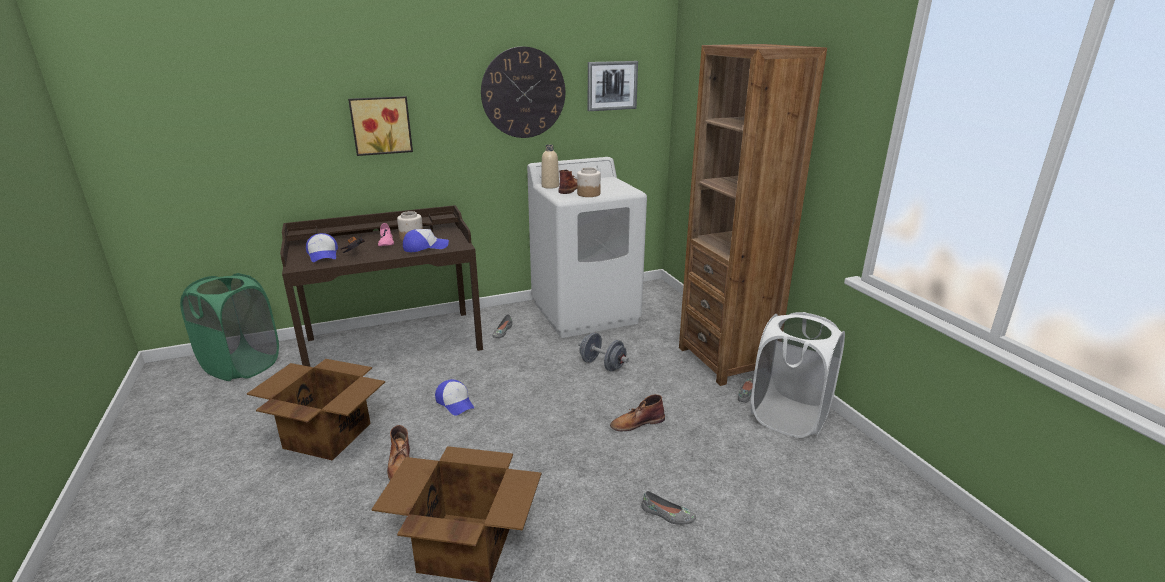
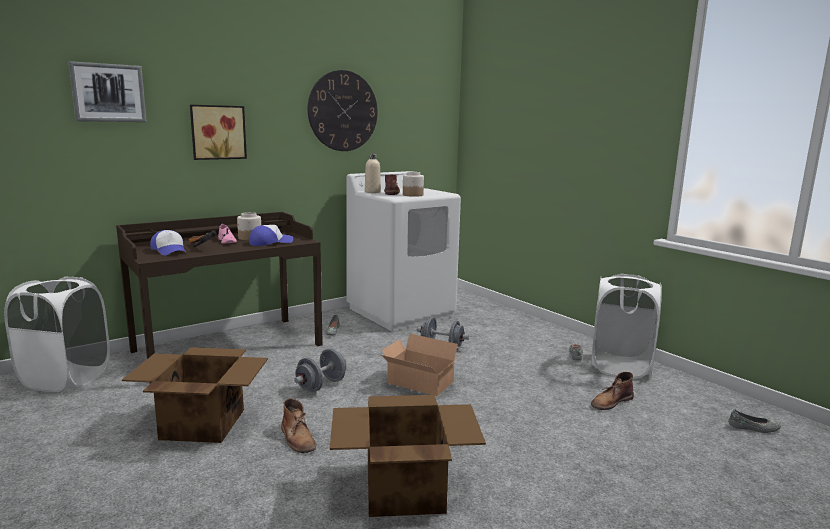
camera: 15 degrees left, 10 degrees down
green laundry basket [180,273,279,381] -> white laundry basket [4,277,110,392]
cap [435,379,474,416] -> grey dumbbell [294,348,346,392]
picture [588,61,638,111] -> picture moved to [68,61,147,122]
brown boot [610,394,665,431] -> brown boot moved to [591,372,634,410]
grey shoe [641,491,696,525] -> grey shoe moved to [728,409,781,433]
brown bookcase [679,44,827,386] -> none
none -> cardboard box [382,333,463,396]

